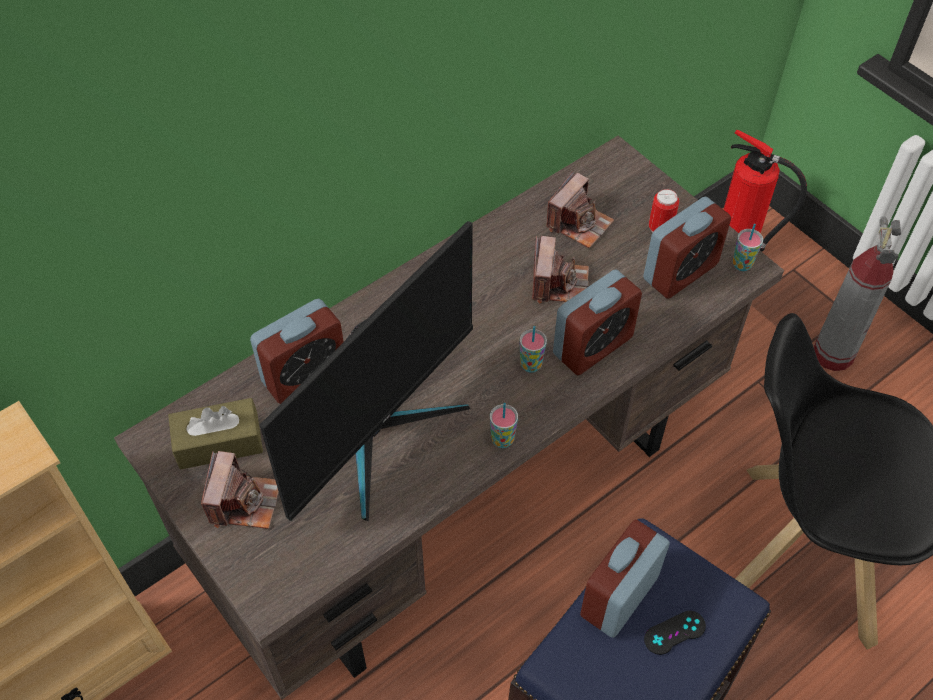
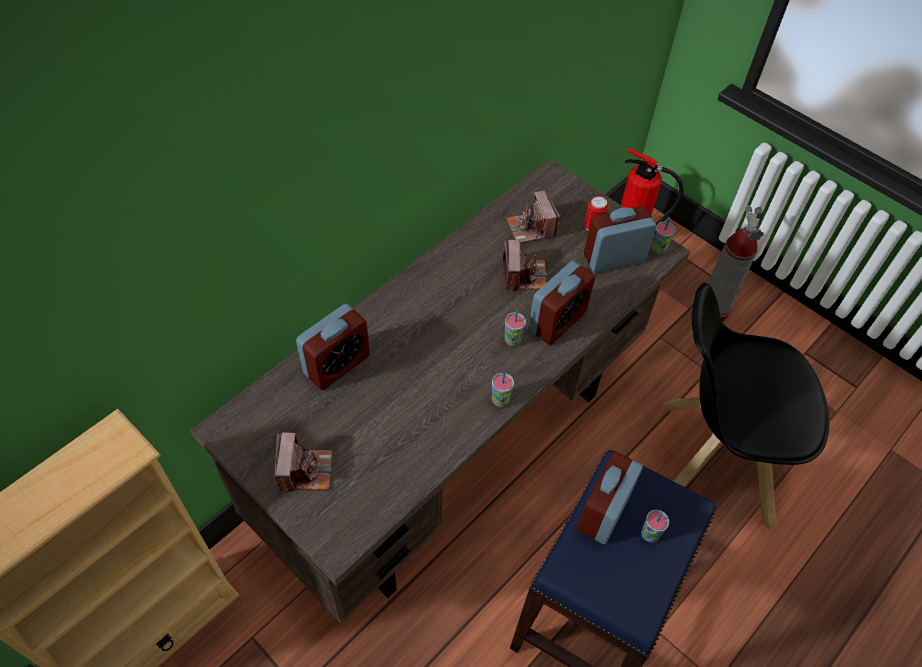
camera: 10 degrees left, 0 degrees up
brown tissue box [168,398,263,470] -> none
monitor [260,221,473,522] -> none
camera [546,172,614,248] -> camera turned 135 degrees clockwise [507,190,560,243]
alarm clock [643,197,731,299] -> alarm clock turned 150 degrees counterclockwise [584,206,656,273]
black game controller [644,611,706,655] -> cup [641,510,669,542]

